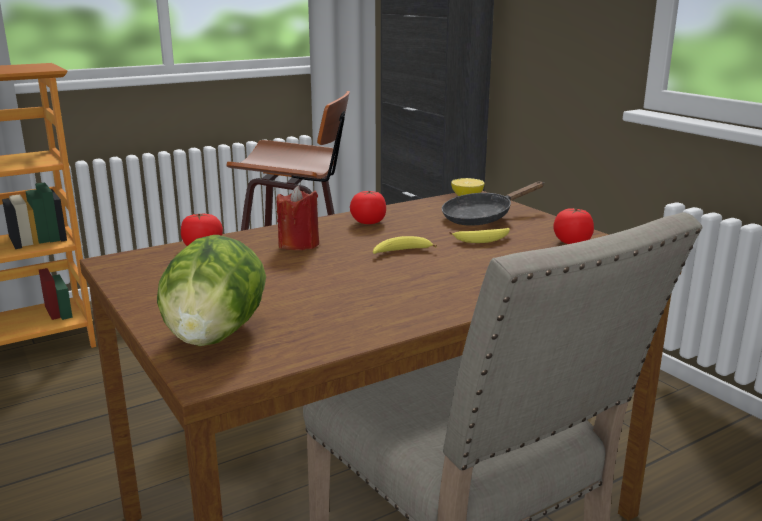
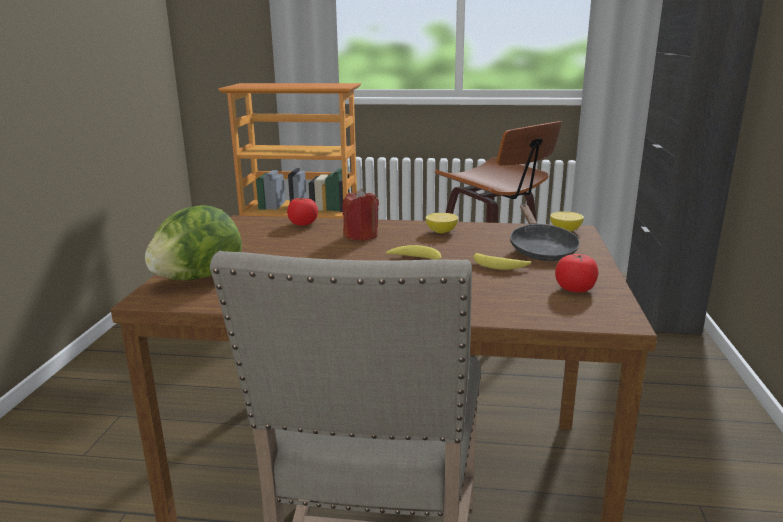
camera: 40 degrees right, 0 degrees up
tomato [350,191,386,224] -> lemon [426,213,458,233]
black frying pan [441,181,544,226] -> black frying pan turned 105 degrees counterclockwise [510,204,580,261]

